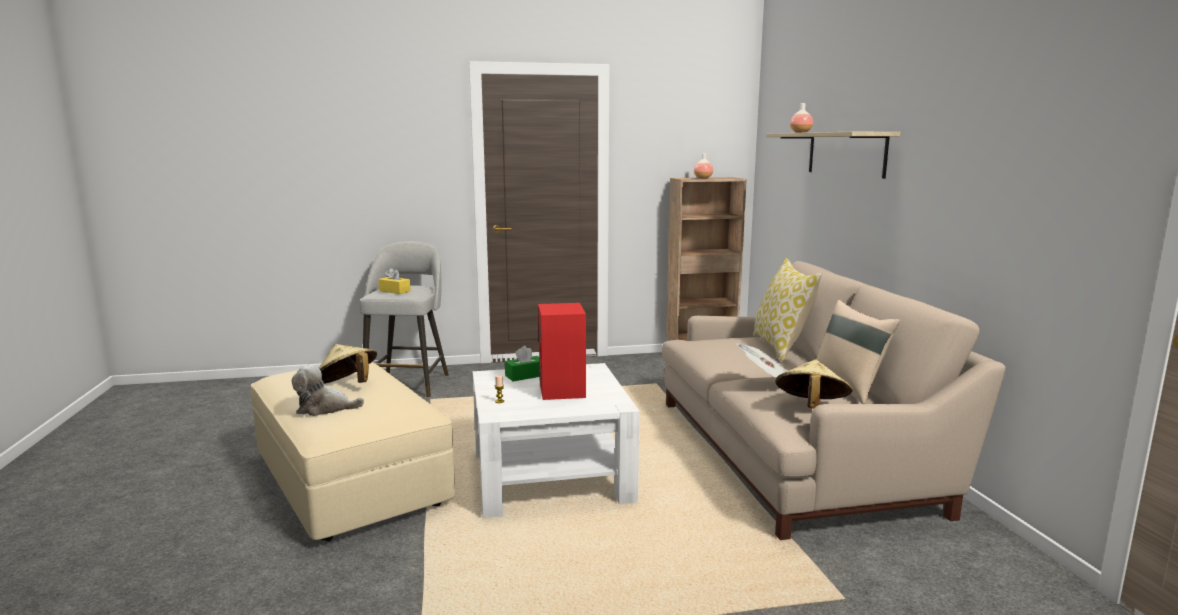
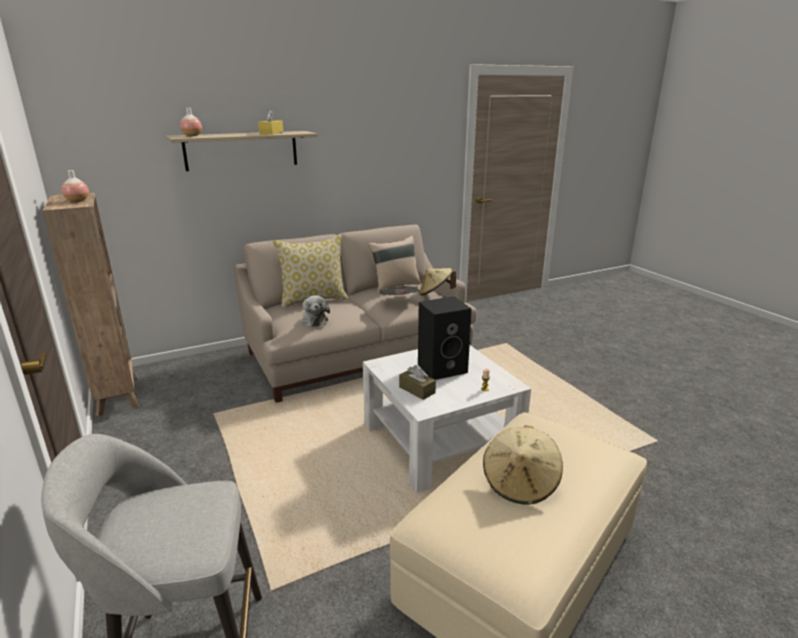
camera: 105 degrees left, 10 degrees up
plush toy [292,364,364,416] -> plush toy moved to [301,295,330,327]
yellow tissue box [379,267,411,294] -> yellow tissue box moved to [258,109,283,134]
green tissue box [505,346,540,382] -> brown tissue box [399,365,436,400]
red speaker [538,303,586,400] -> black speaker [418,296,472,380]

